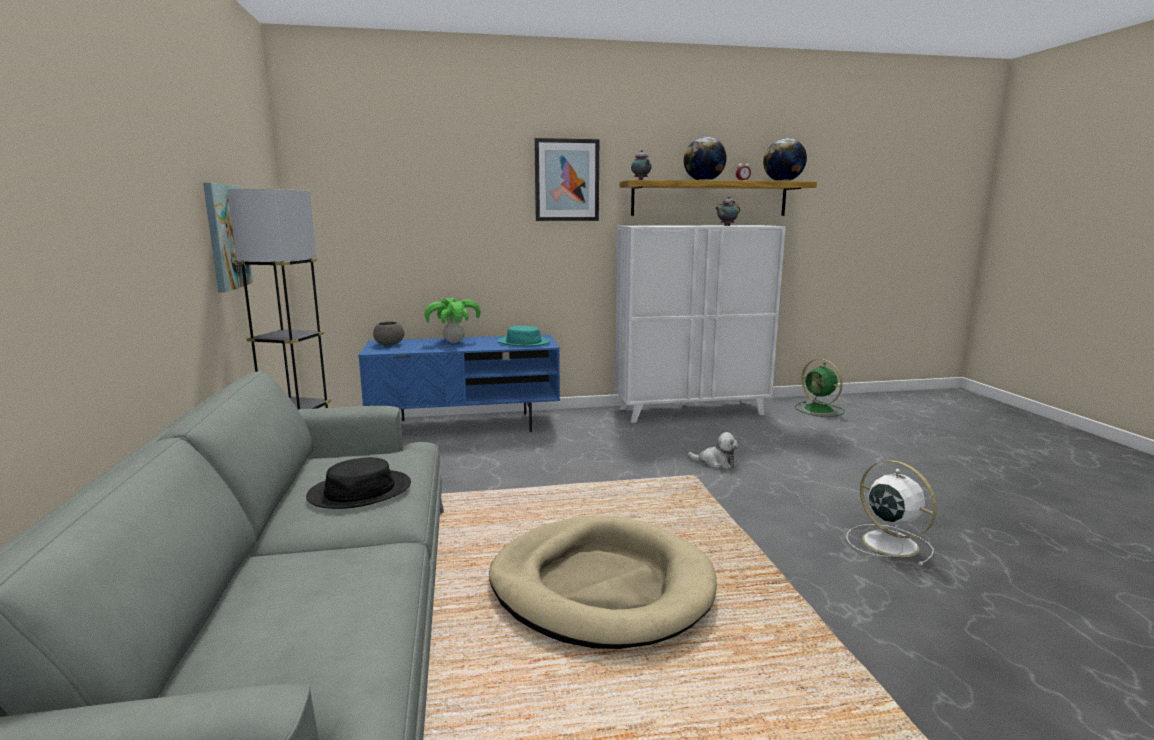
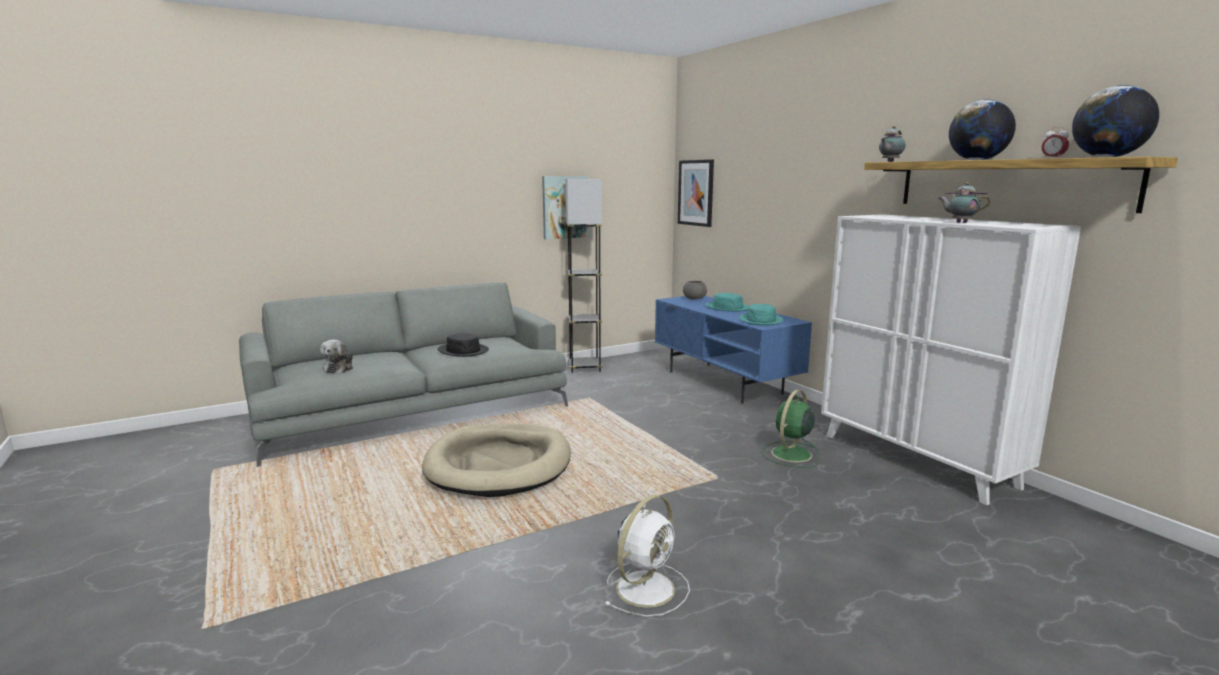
camera: 70 degrees right, 0 degrees up
potted plant [425,298,481,343] -> turquoise hat [705,293,749,312]
picture [534,138,599,221] -> picture moved to [678,159,714,227]
plush toy [688,432,739,469] -> plush toy moved to [320,340,353,374]
green fan [795,359,845,417] -> green fan moved to [761,390,820,468]

